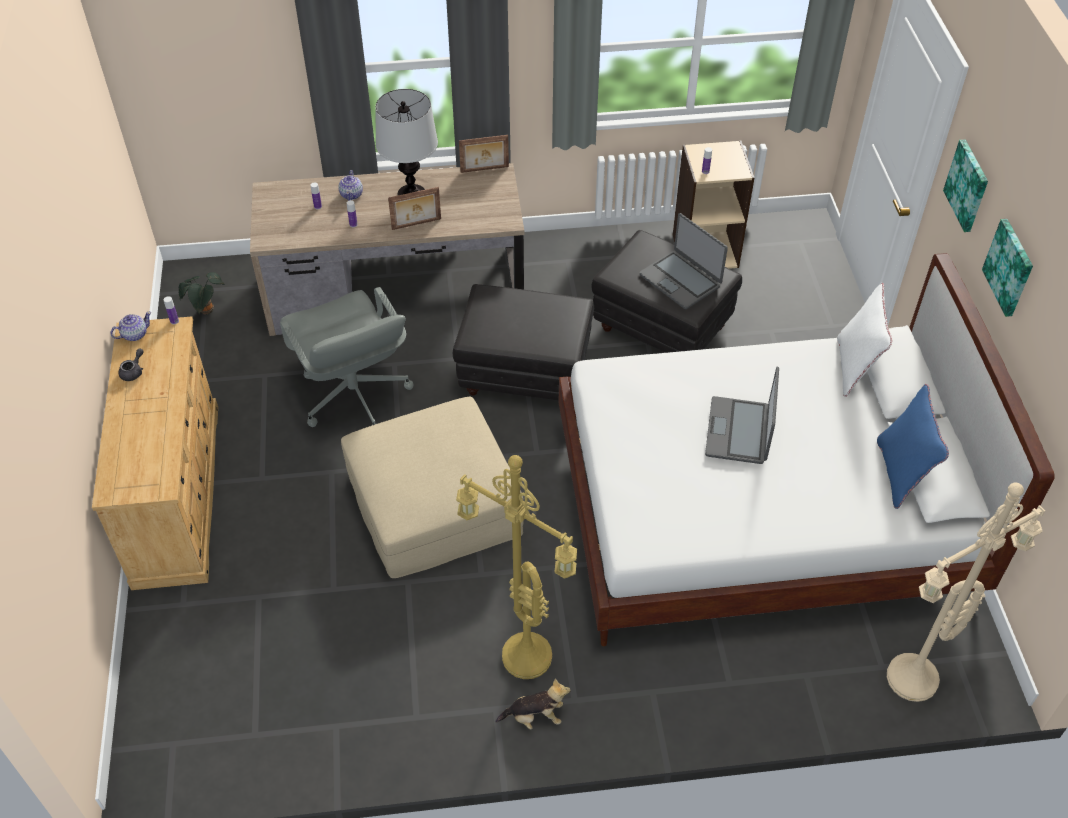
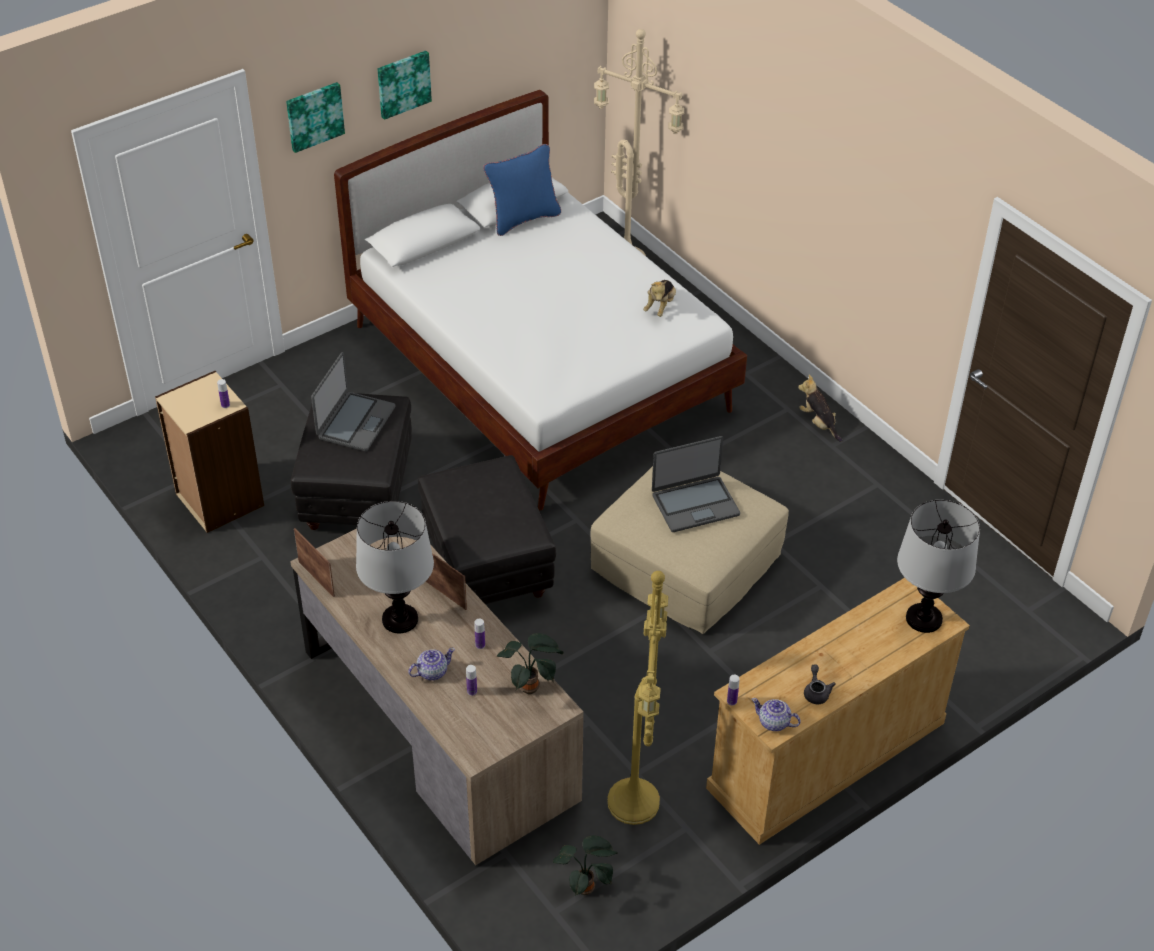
camera: 120 degrees left, 5 degrees down
grey teapot [118,348,143,381] -> grey teapot turned 90 degrees clockwise [804,664,836,704]
grey office chair [280,287,414,427] -> none
yellow floor lamp [456,455,577,679] -> yellow floor lamp moved to [607,571,668,825]
laptop [705,366,779,464] -> laptop moved to [652,436,740,532]
white pillow [837,283,892,397] -> none
none -> potted plant [497,633,563,694]
none -> plush toy [643,280,676,317]
none -> table lamp [897,500,980,633]

